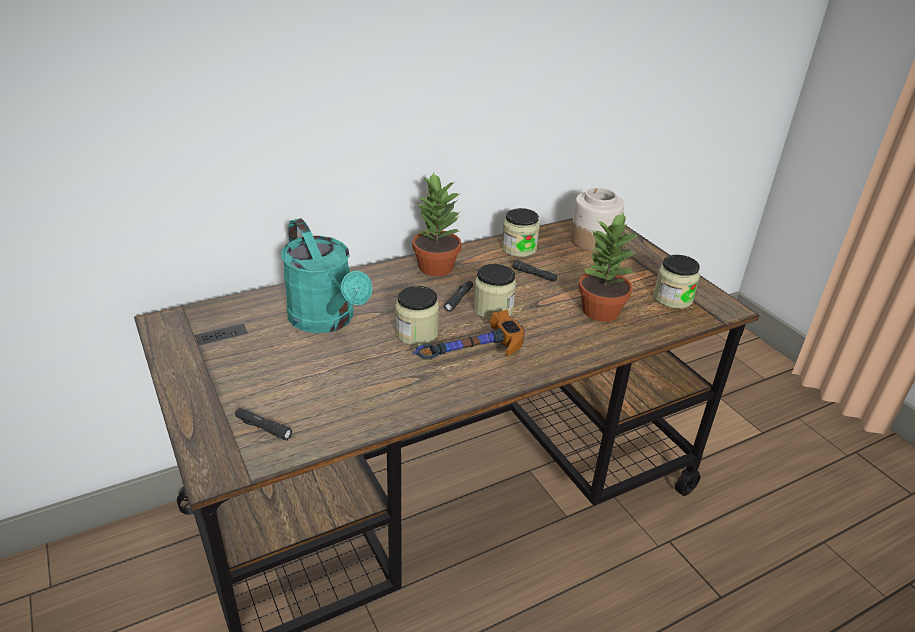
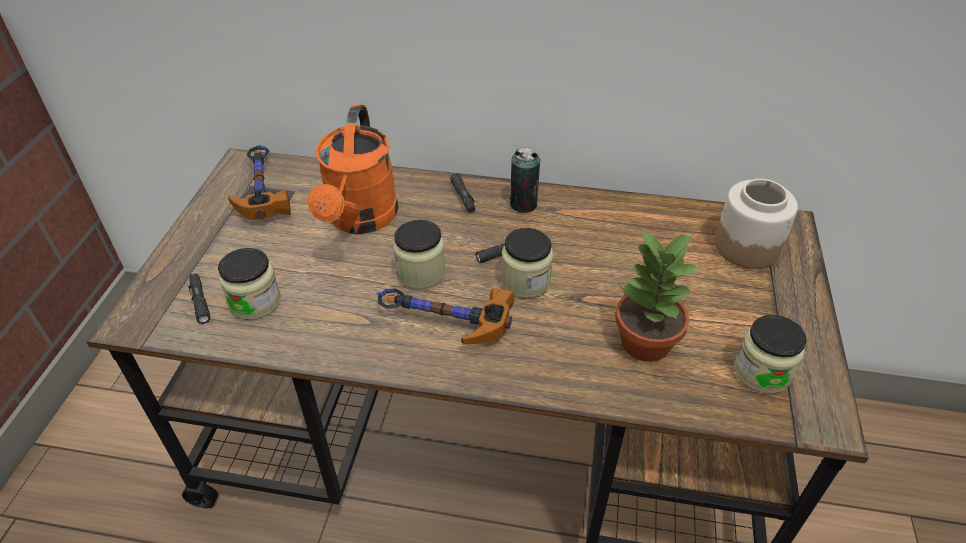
camera: 40 degrees right, 10 degrees up
turquoise watering can [281,218,372,333] -> orange watering can [308,105,398,234]
potted plant [412,172,461,276] -> can [510,147,540,213]
jar [502,208,540,257] -> jar moved to [218,248,281,320]
black flashlight [512,260,557,282] -> black flashlight moved to [450,173,476,213]
none -> hammer [228,145,291,220]

